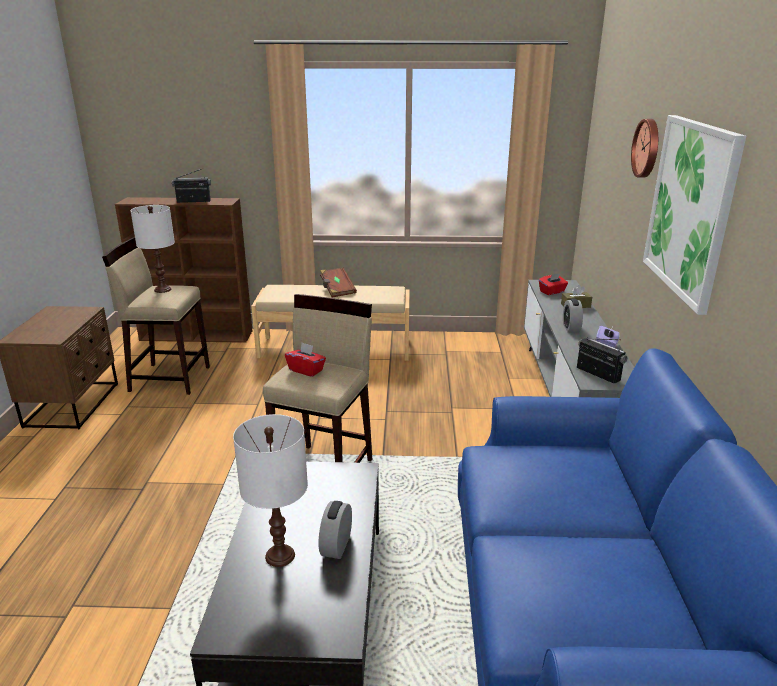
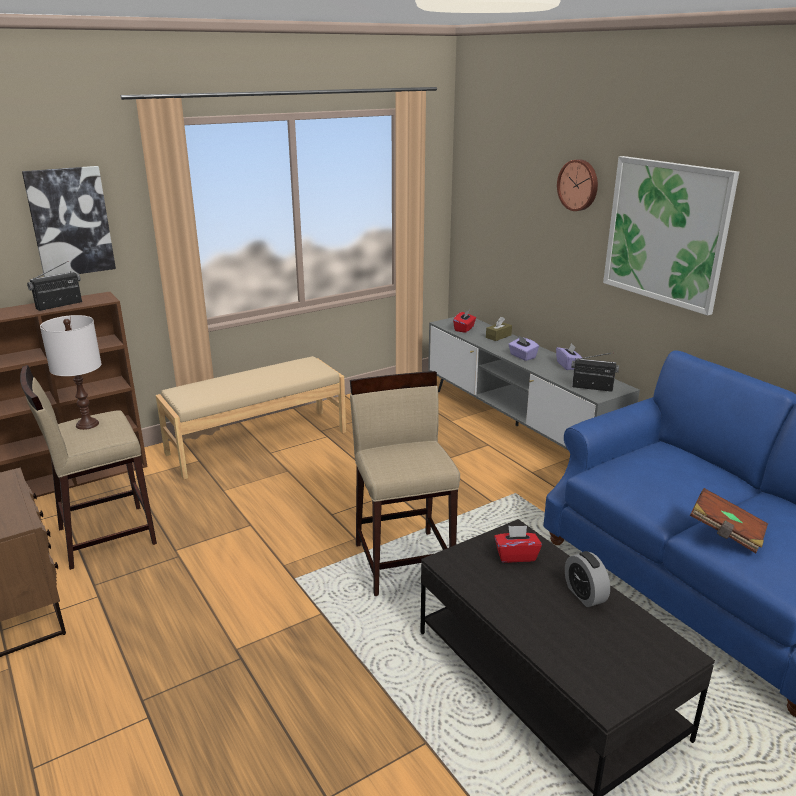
camera: 35 degrees left, 0 degrees up
white table lamp [233,414,308,567] -> none
red tissue box [285,343,326,377] -> red tissue box moved to [494,526,542,563]
brown book [320,268,357,297] -> brown book moved to [690,488,768,553]
alarm clock [563,299,583,333] -> purple tissue box [508,335,539,361]
none -> picture [22,166,116,277]

